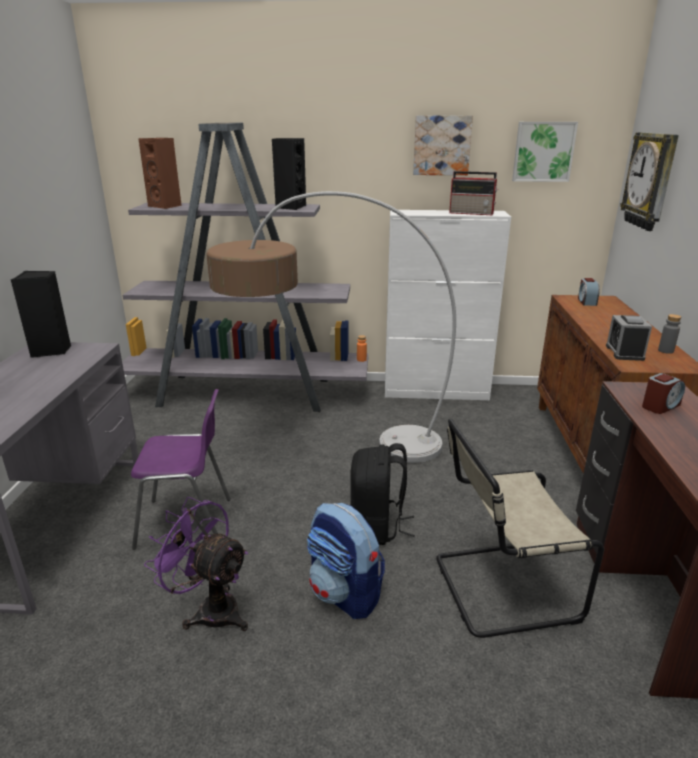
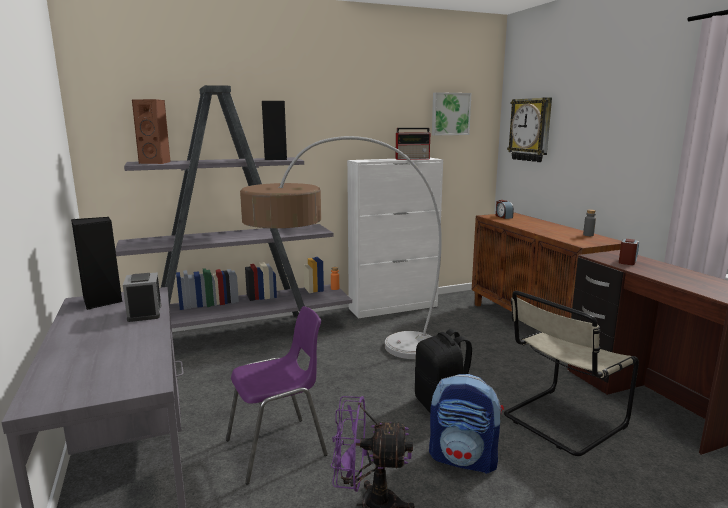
camera: 25 degrees left, 10 degrees down
picture [413,115,473,175] -> none
alarm clock [606,315,652,361] -> alarm clock moved to [123,272,161,322]

